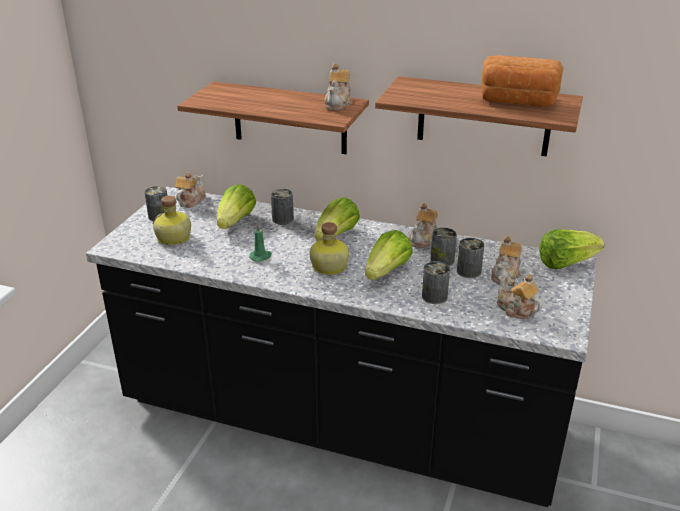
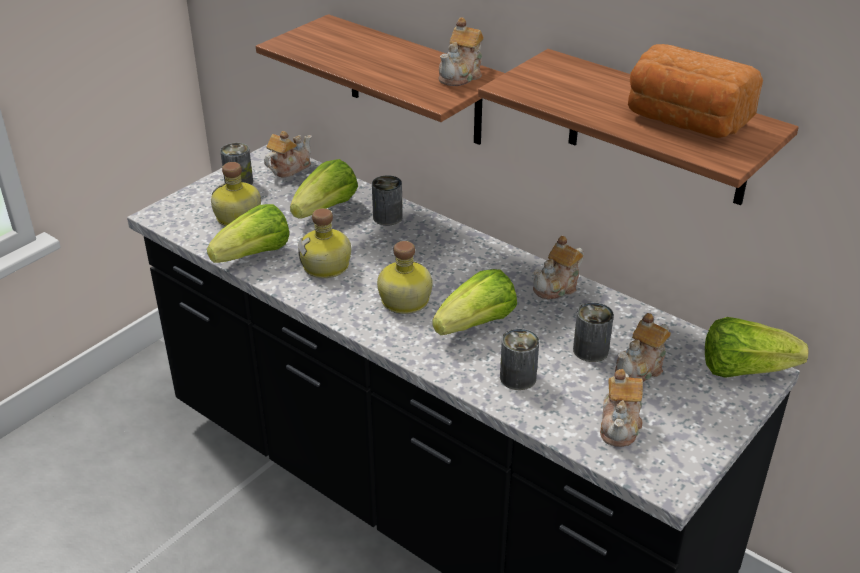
camera: 20 degrees right, 5 degrees up
green candle [249,224,272,262] -> bottle [298,208,351,278]
lettuce [315,197,360,241] -> lettuce moved to [207,204,289,263]
can [431,228,457,266] -> none
teapot [497,274,543,319] -> teapot turned 150 degrees counterclockwise [600,369,643,447]

